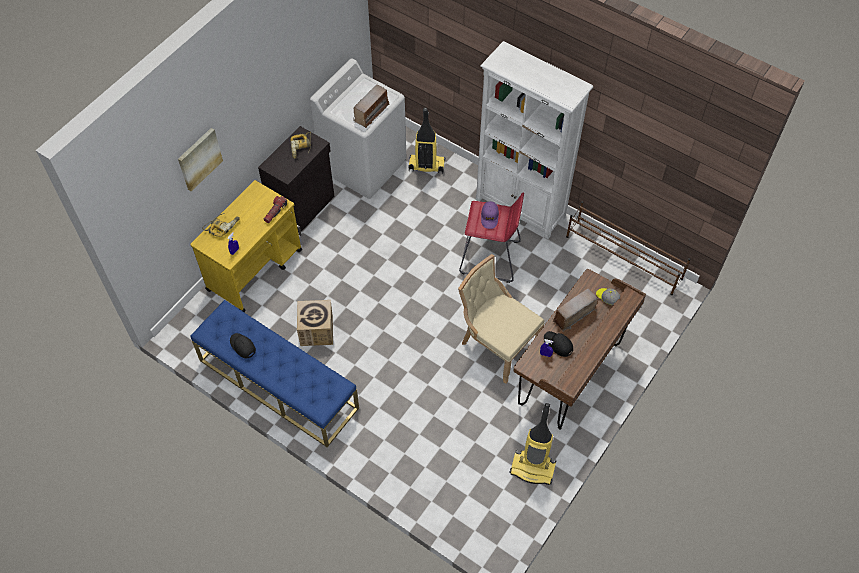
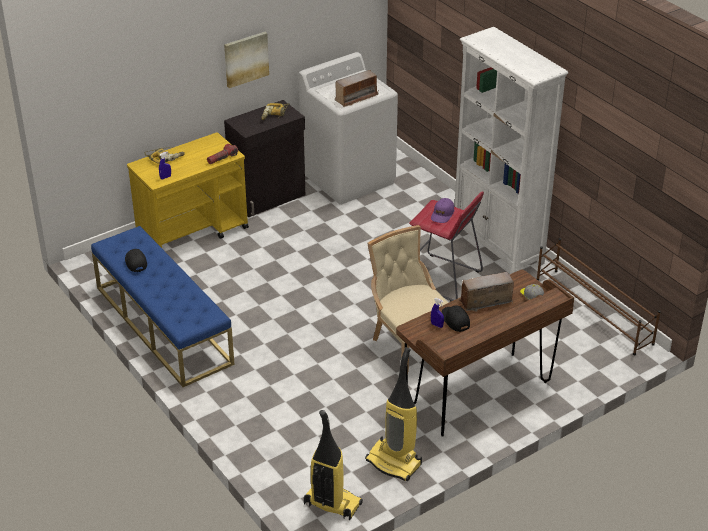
camera: 20 degrees right, 20 degrees down
picture [178,128,223,191] -> picture moved to [224,32,269,88]
cardboard box [297,300,333,346] -> none
vacuum cleaner [409,108,445,174] -> vacuum cleaner moved to [304,410,363,521]

